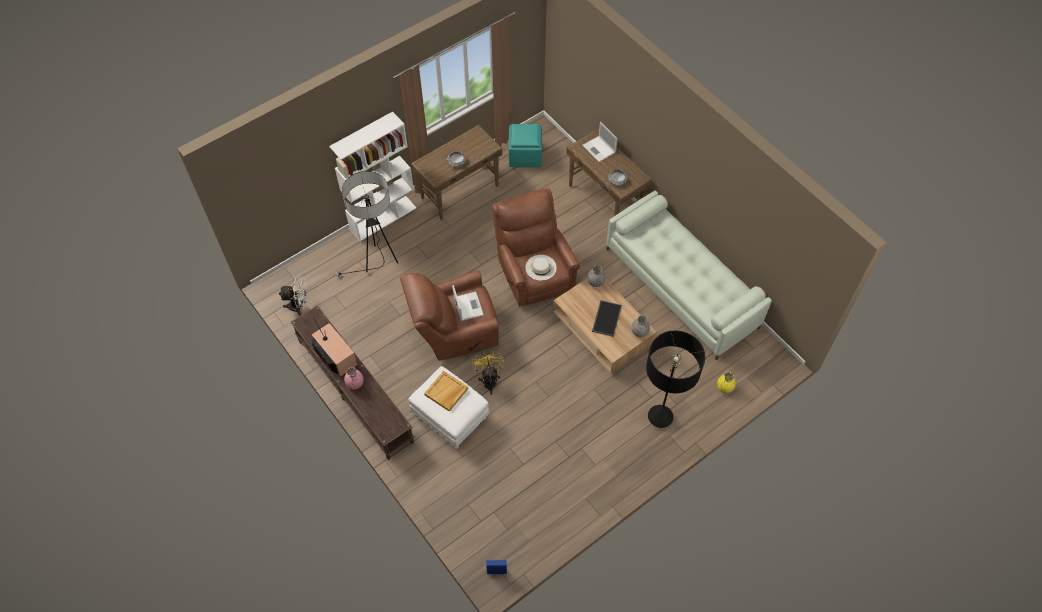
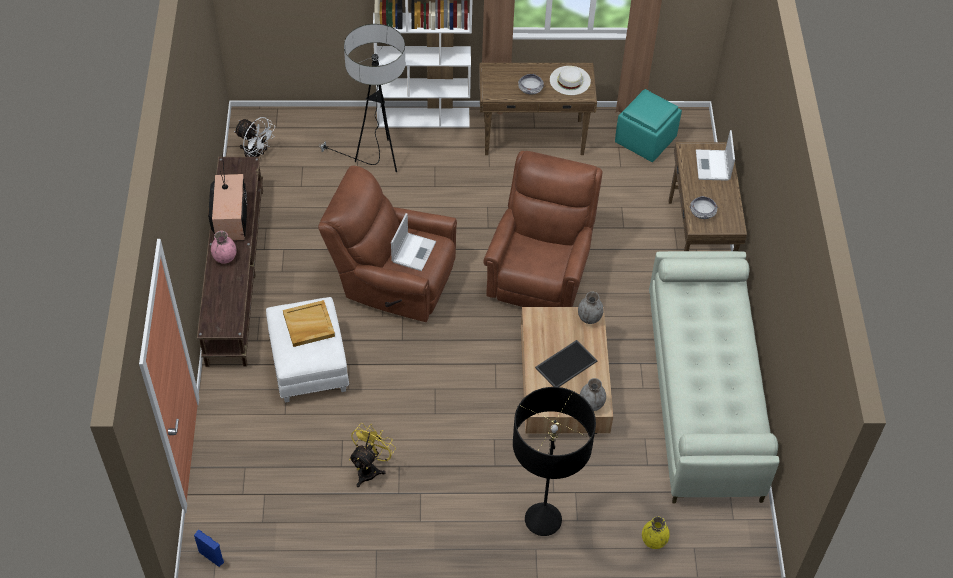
camera: 35 degrees right, 5 degrees down
yellow fan [472,351,504,395] -> yellow fan moved to [349,423,396,487]
white hat [525,255,557,281] -> white hat moved to [550,66,591,95]

